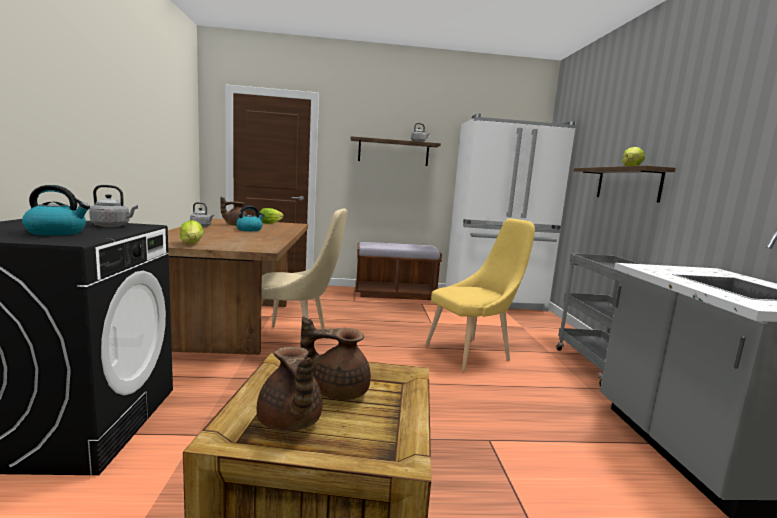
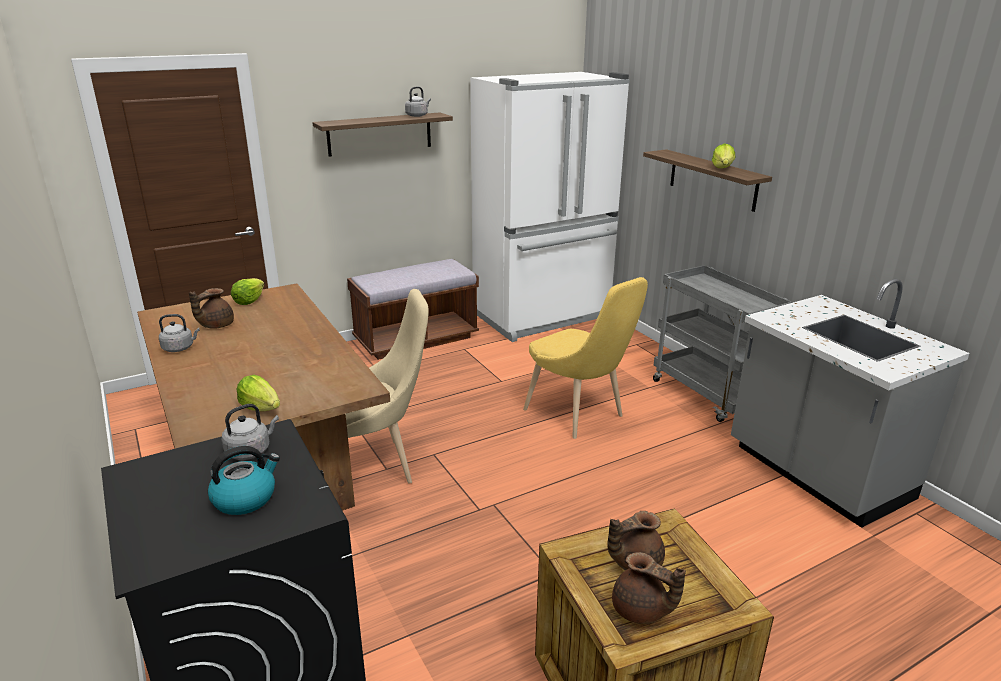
camera: 25 degrees left, 15 degrees up
kettle [236,206,264,231] -> none
yellow chair [426,218,535,371] -> yellow chair turned 105 degrees clockwise [523,277,648,439]

